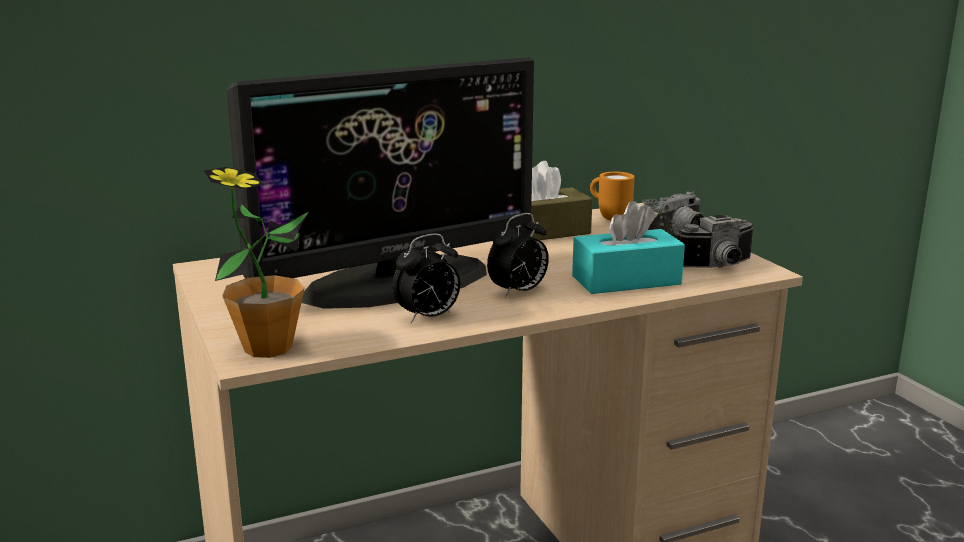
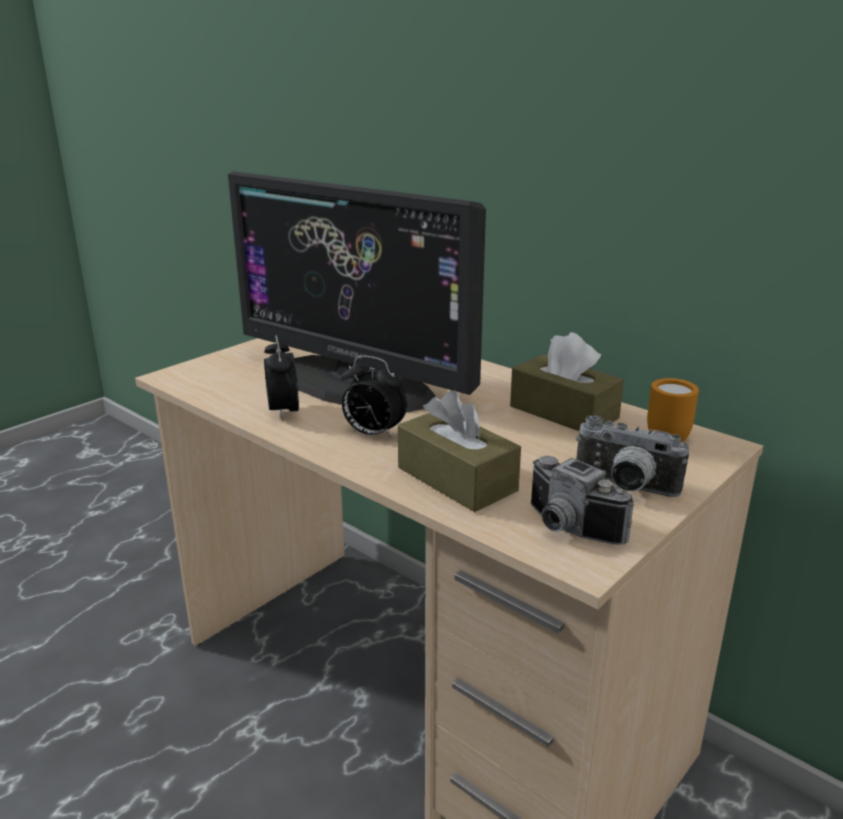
camera: 65 degrees right, 5 degrees up
potted plant [204,167,309,358] -> none
alarm clock [392,234,460,323] -> alarm clock turned 45 degrees clockwise [264,335,299,421]
turquoise tissue box [572,201,685,294] -> brown tissue box [398,390,521,512]

